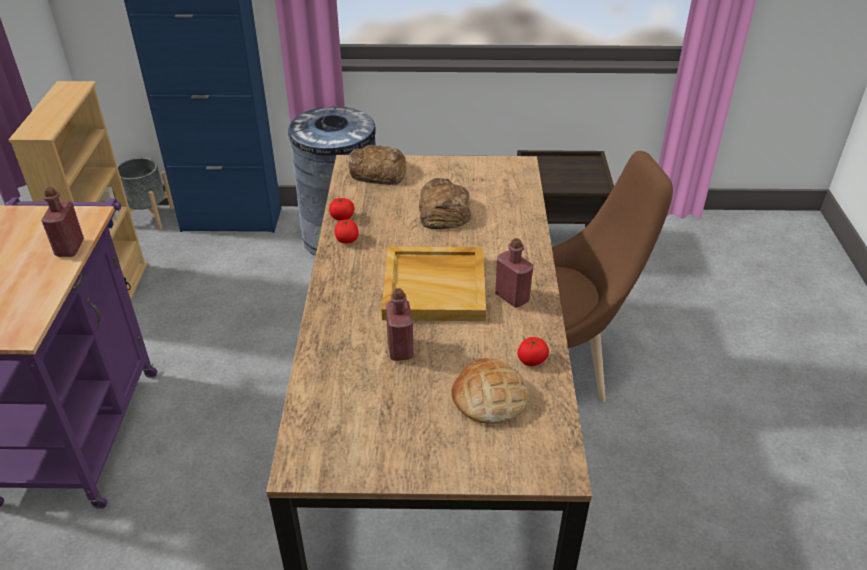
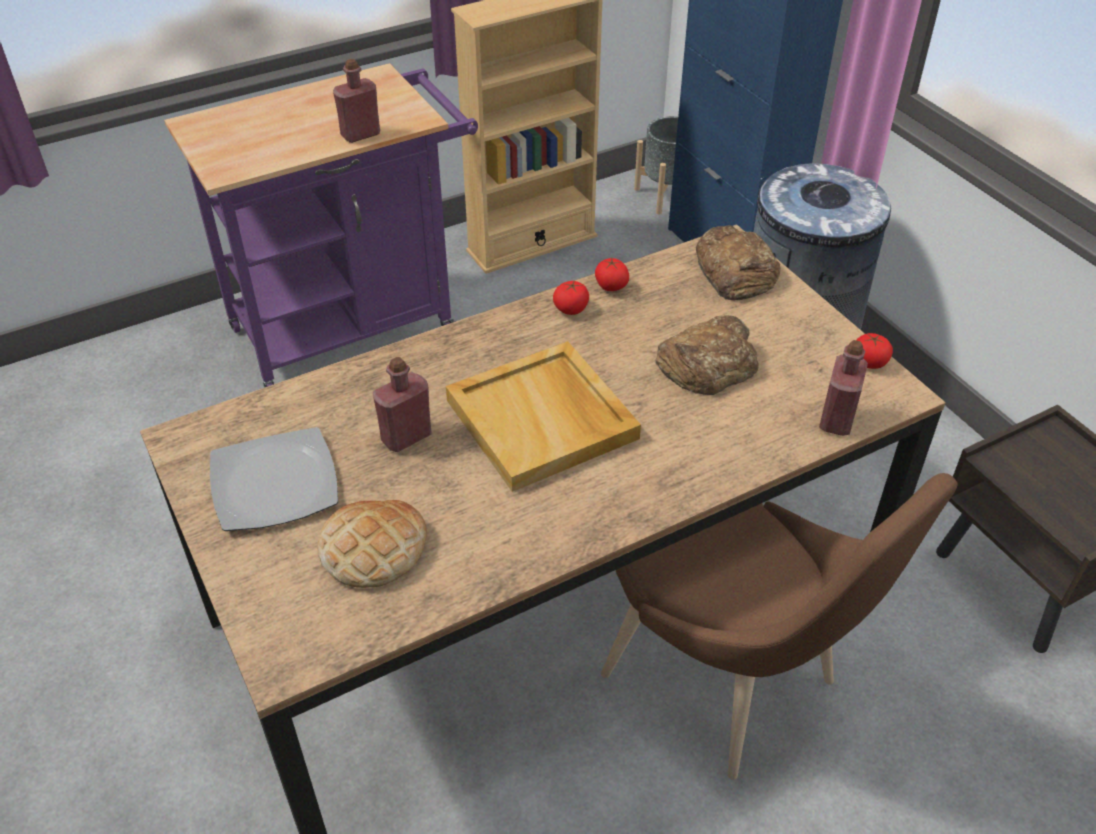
camera: 60 degrees right, 5 degrees up
red bottle [495,238,534,308] -> red bottle moved to [819,340,868,436]
tomato [517,337,549,366] -> tomato moved to [857,333,893,369]
none -> plate [210,427,338,531]

